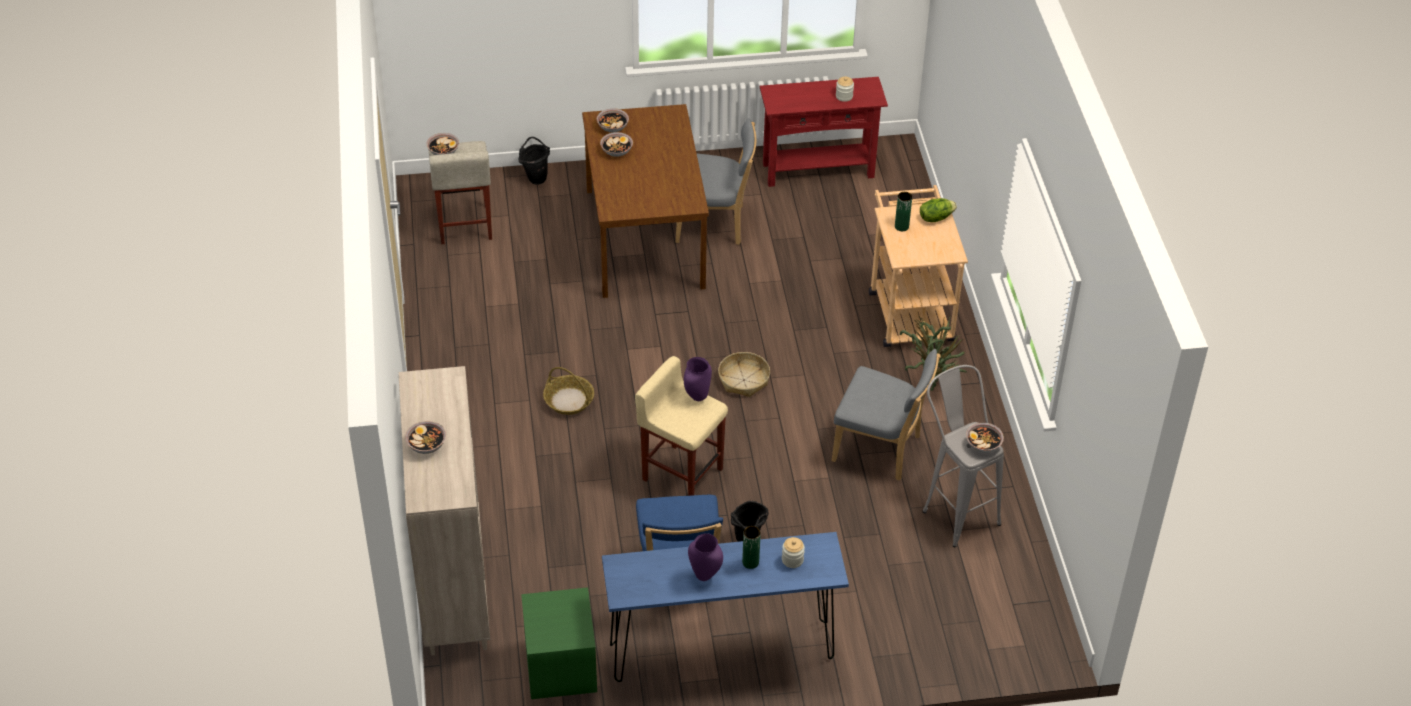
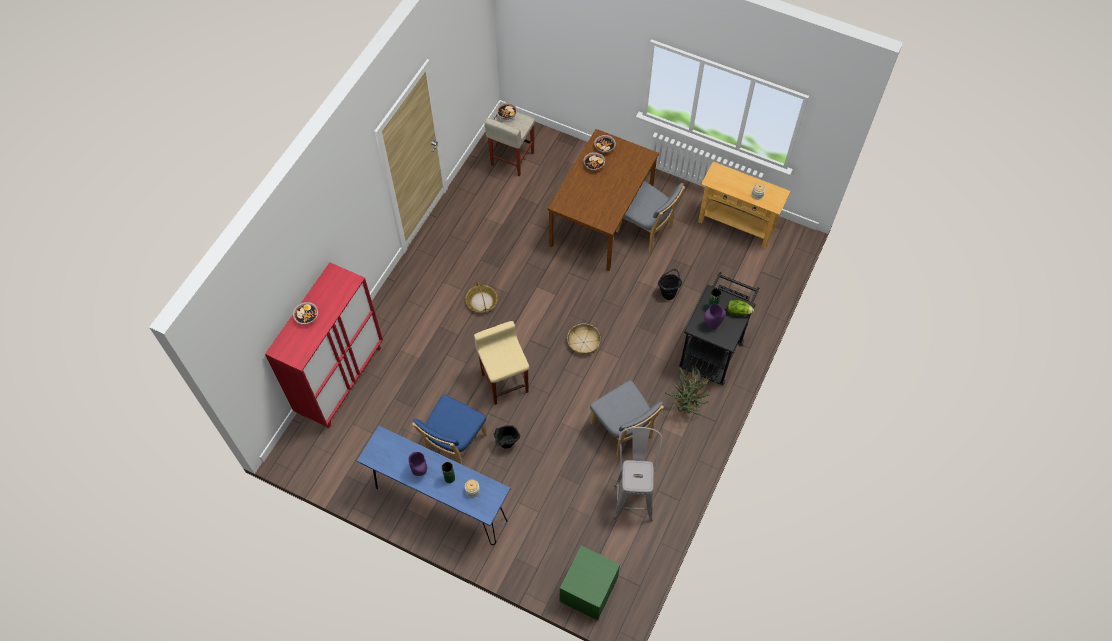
camera: 35 degrees right, 15 degrees up
beige cabinet [399,366,490,656] -> red cabinet [265,262,383,428]
black bucket [518,137,550,185] -> black bucket moved to [658,269,682,300]
green nightstand [521,587,597,699] -> green nightstand moved to [560,546,620,620]
purple vase [684,357,712,401] -> purple vase moved to [704,304,726,329]
red console table [760,77,888,187] -> beige console table [698,162,791,248]
beige cart [869,185,968,347] -> black cart [679,272,759,385]
bowl [966,422,1004,453] -> none

